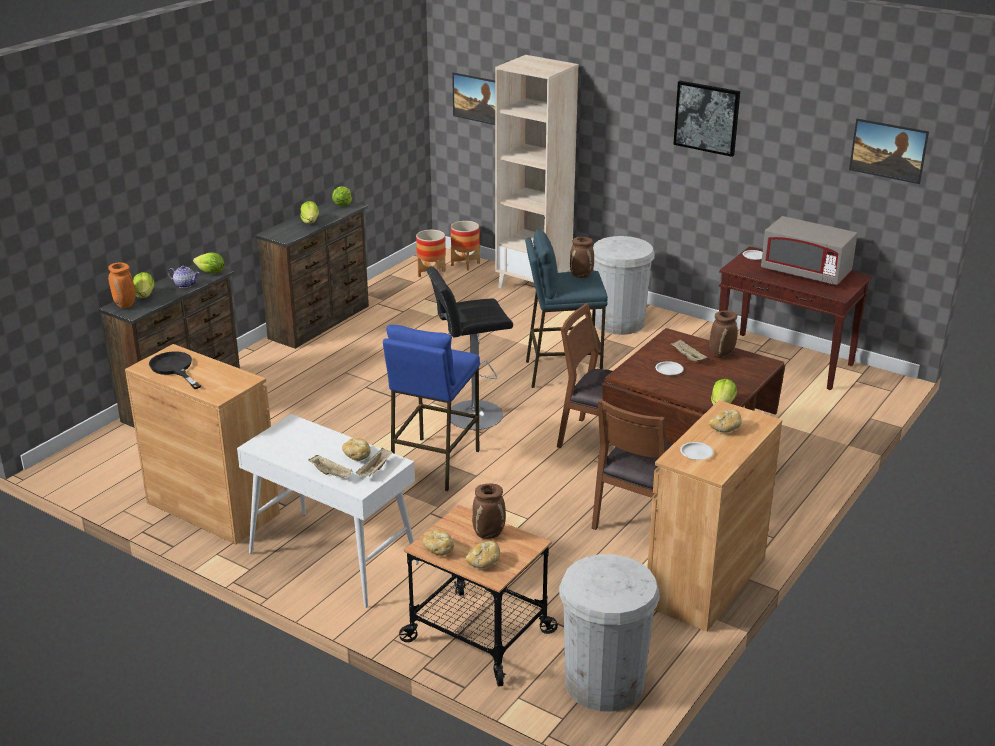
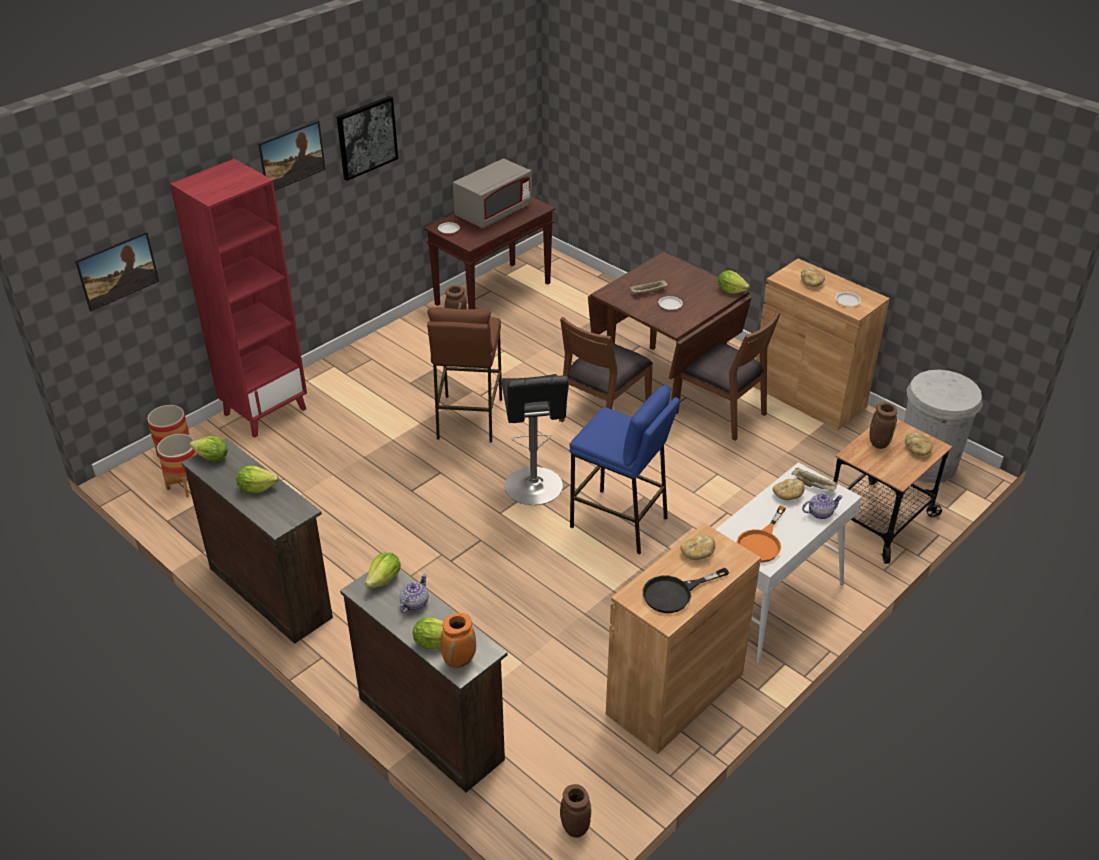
camera: 80 degrees left, 10 degrees up
beige tray [308,455,353,478] -> teapot [802,493,843,519]
bread [422,530,454,556] -> bread moved to [680,535,716,560]
beige bookcase [495,55,578,288] -> red bookcase [170,159,307,438]
blue stool [525,229,608,388] -> brown stool [427,307,502,443]
white trash can [593,236,655,335] -> none
brown vase [709,310,738,358] -> brown vase moved to [560,784,591,838]
picture [849,119,929,184] -> picture moved to [258,120,326,191]
none -> orange frying pan [737,505,786,563]

